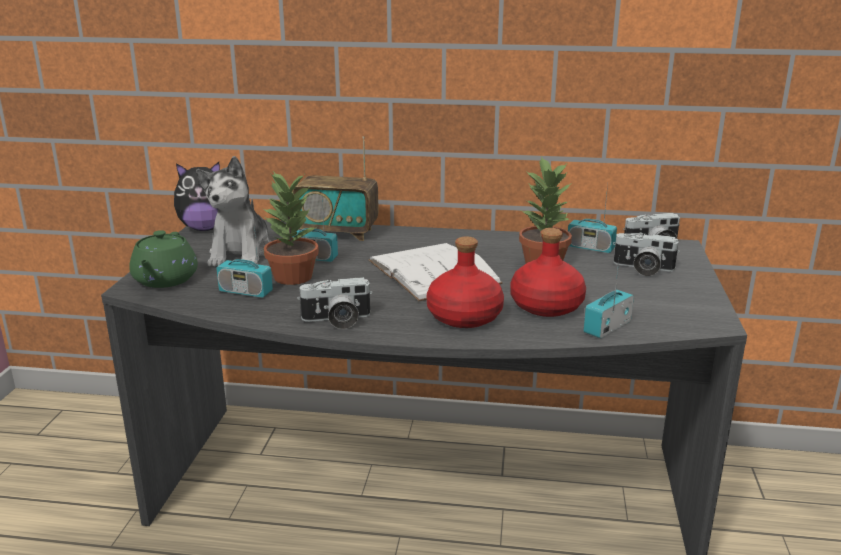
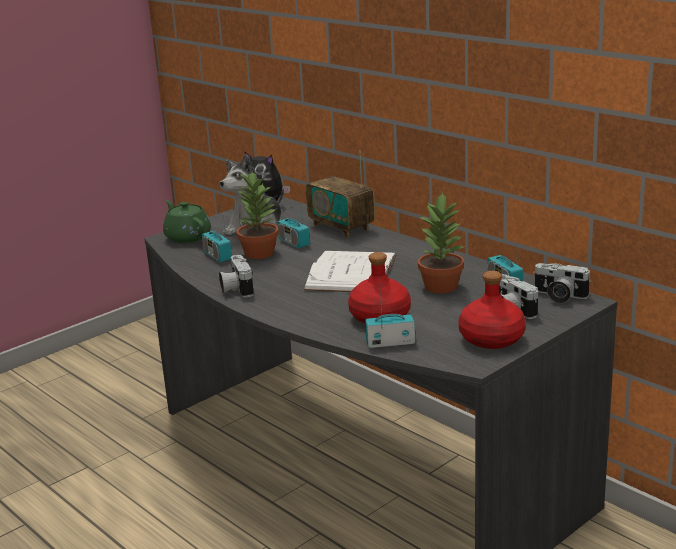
camera: 40 degrees right, 0 degrees up
green teapot [129,230,198,288] -> green teapot turned 105 degrees clockwise [163,200,211,243]
camera [297,277,372,329] -> camera turned 45 degrees clockwise [219,255,254,297]
red bottle [427,236,504,328] -> red bottle moved to [459,271,526,349]

